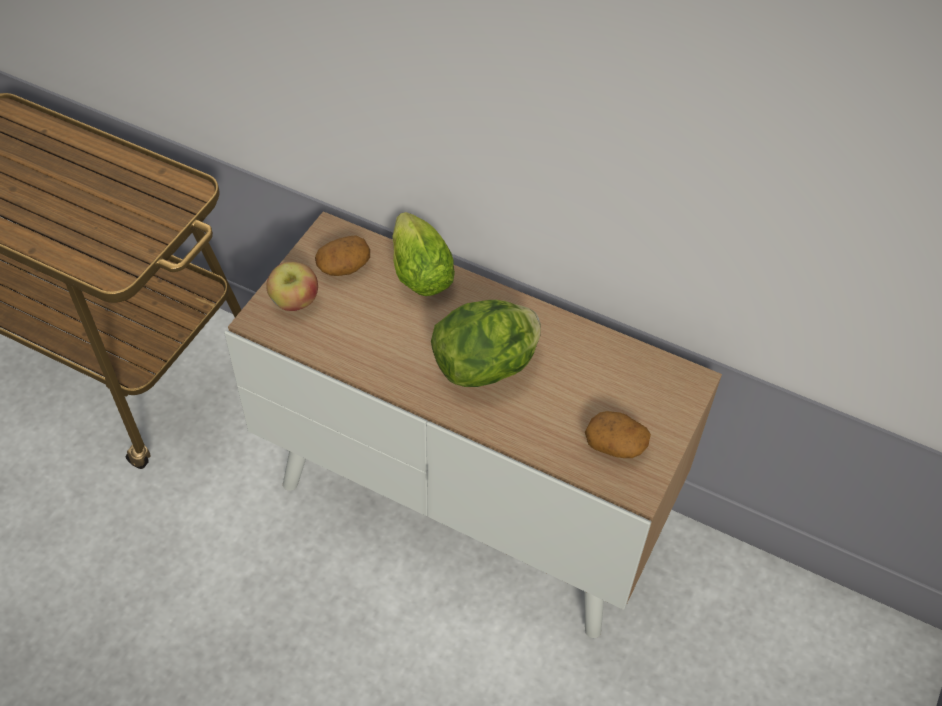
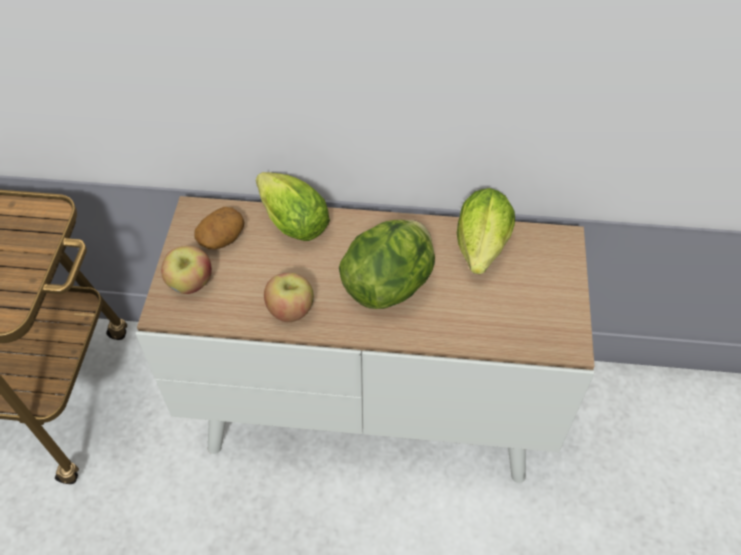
camera: 20 degrees left, 0 degrees up
potato [585,411,651,458] -> none
none -> apple [264,273,314,322]
none -> lettuce [457,188,515,274]

